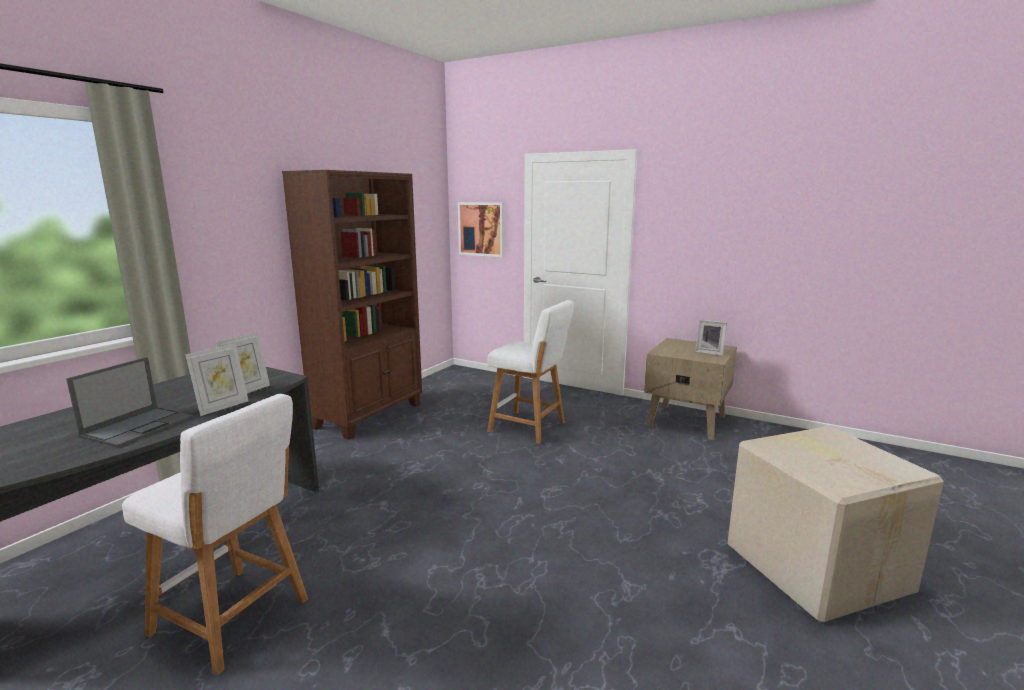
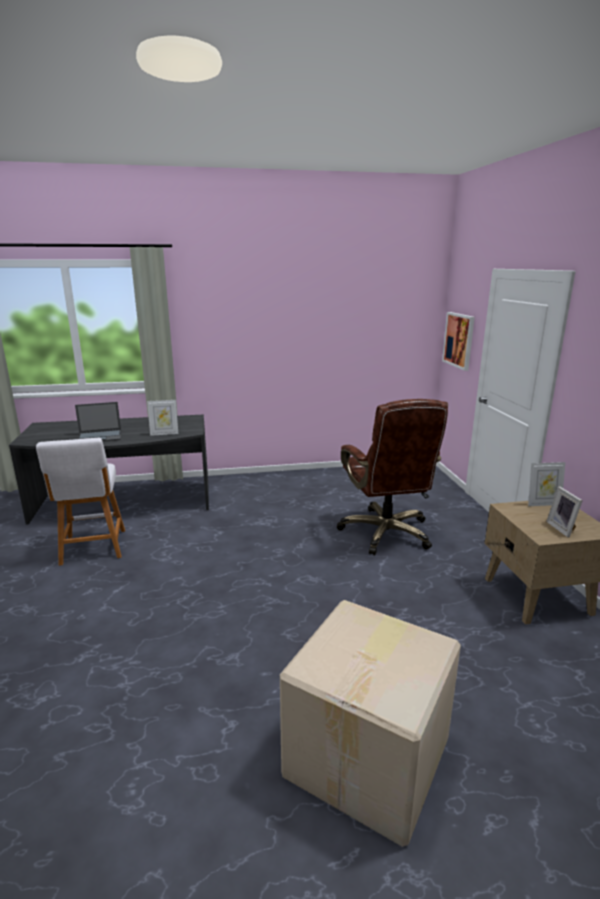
camera: 50 degrees right, 5 degrees up
picture frame [185,343,249,416] -> picture frame moved to [528,462,565,506]
brown bookcase [282,170,422,440] -> none
white stool [487,300,574,444] -> brown office chair [337,399,448,556]

